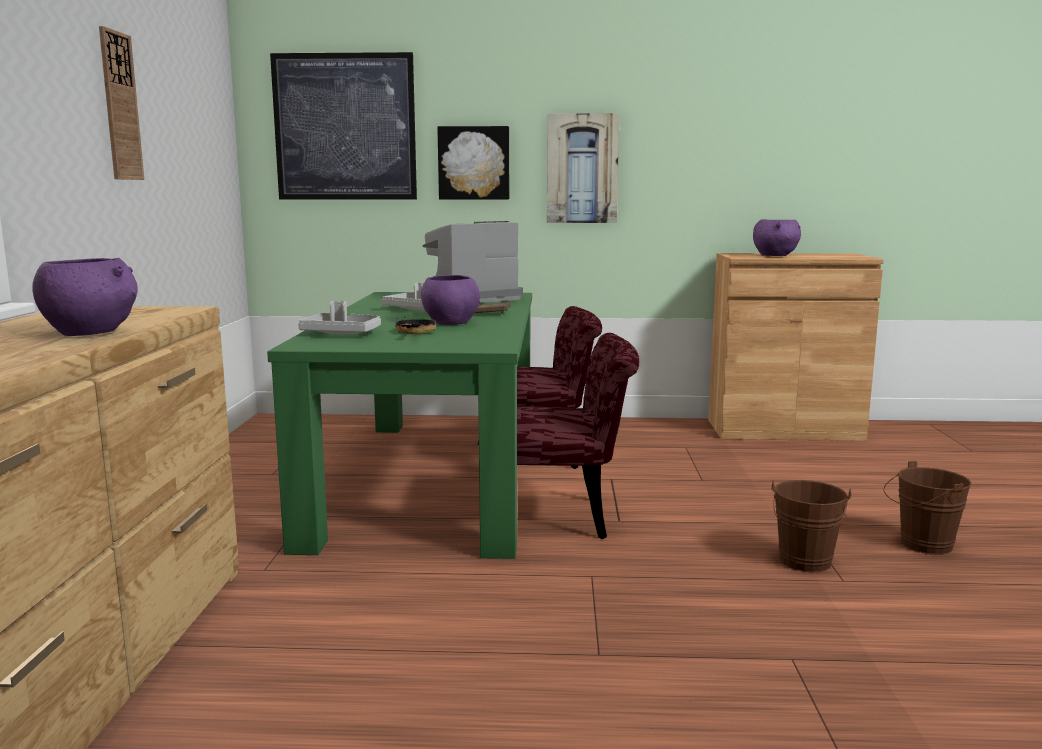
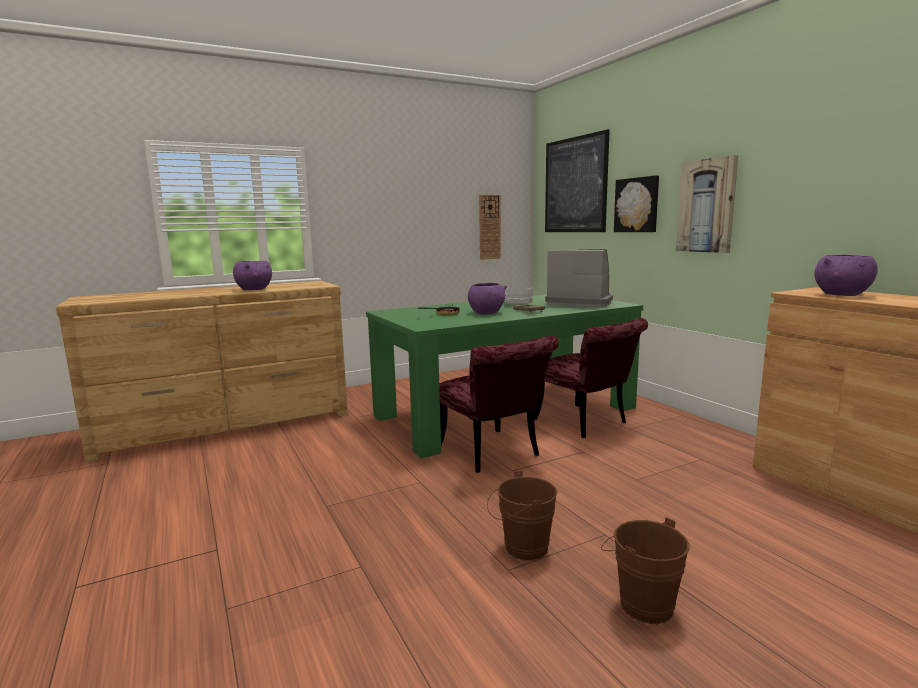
camera: 60 degrees right, 0 degrees up
wall clock [99,26,144,180] -> wall clock moved to [479,195,501,260]
grey tray [298,301,381,334] -> none

